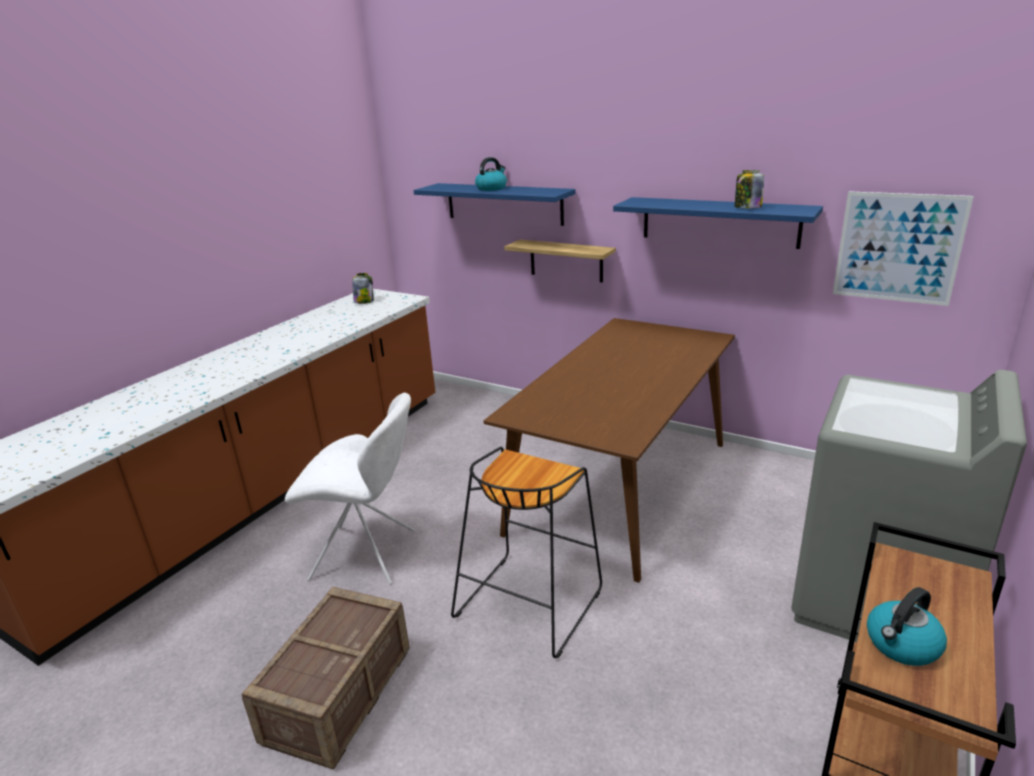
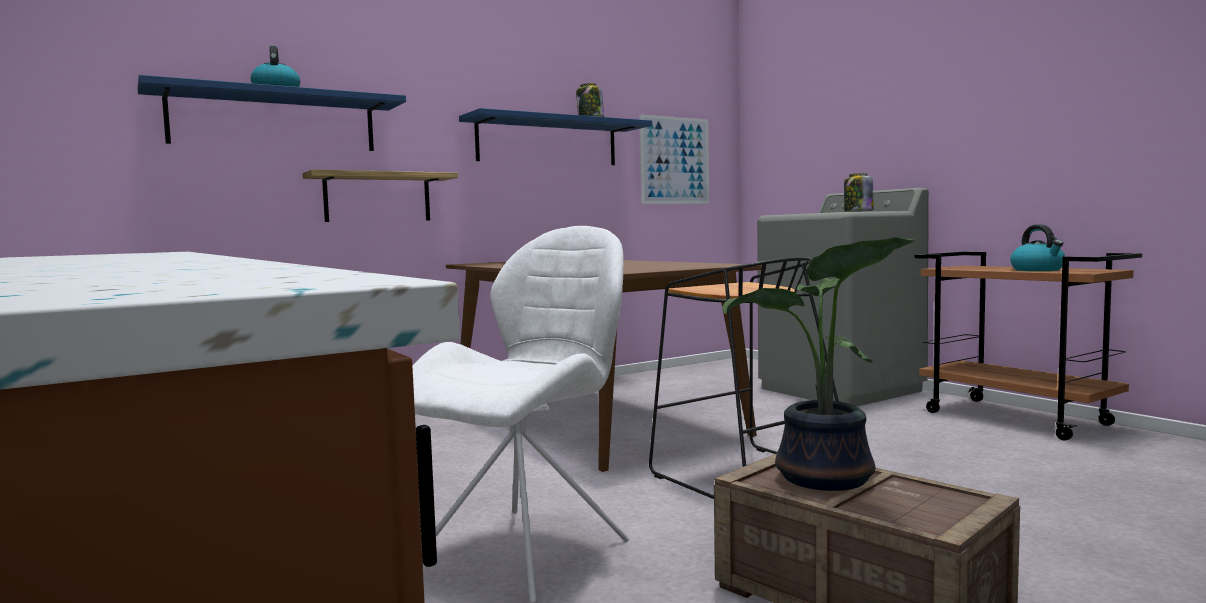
camera: 65 degrees left, 20 degrees down
jar [352,273,374,304] -> jar moved to [844,173,873,212]
none -> potted plant [722,237,915,491]

